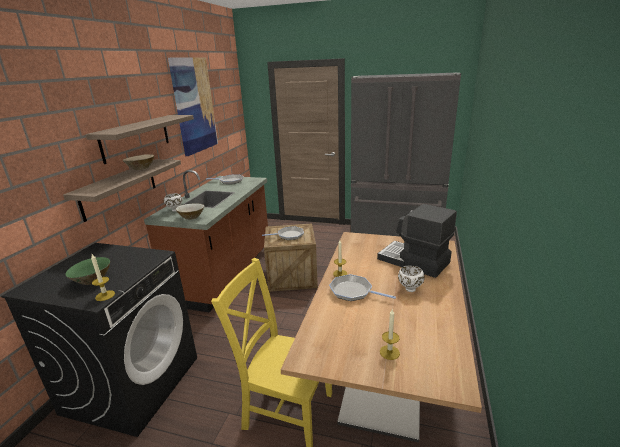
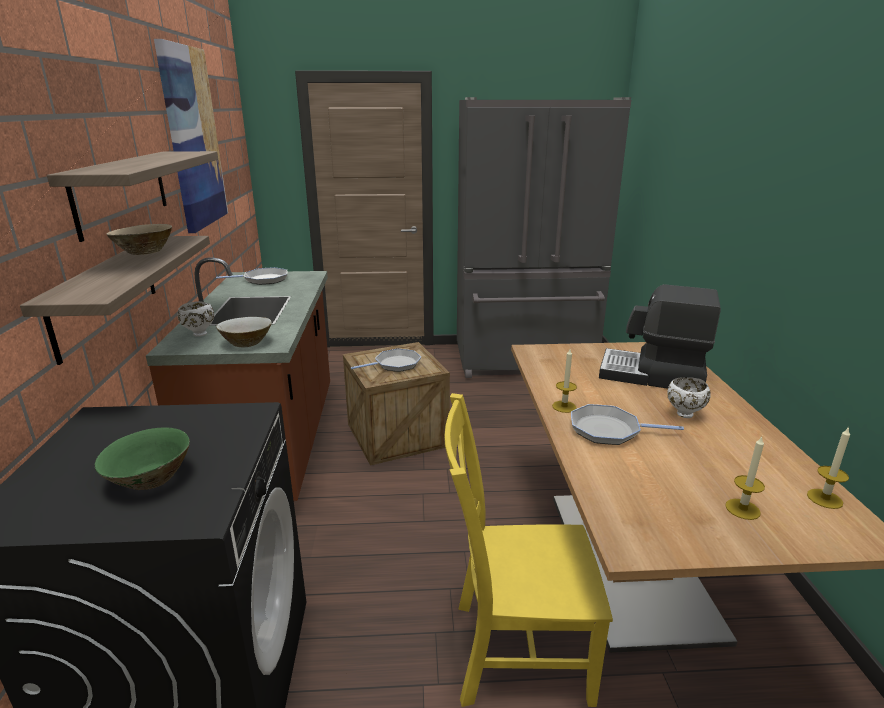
camera: 20 degrees left, 0 degrees up
candle [91,254,115,301] -> candle moved to [807,426,850,509]

